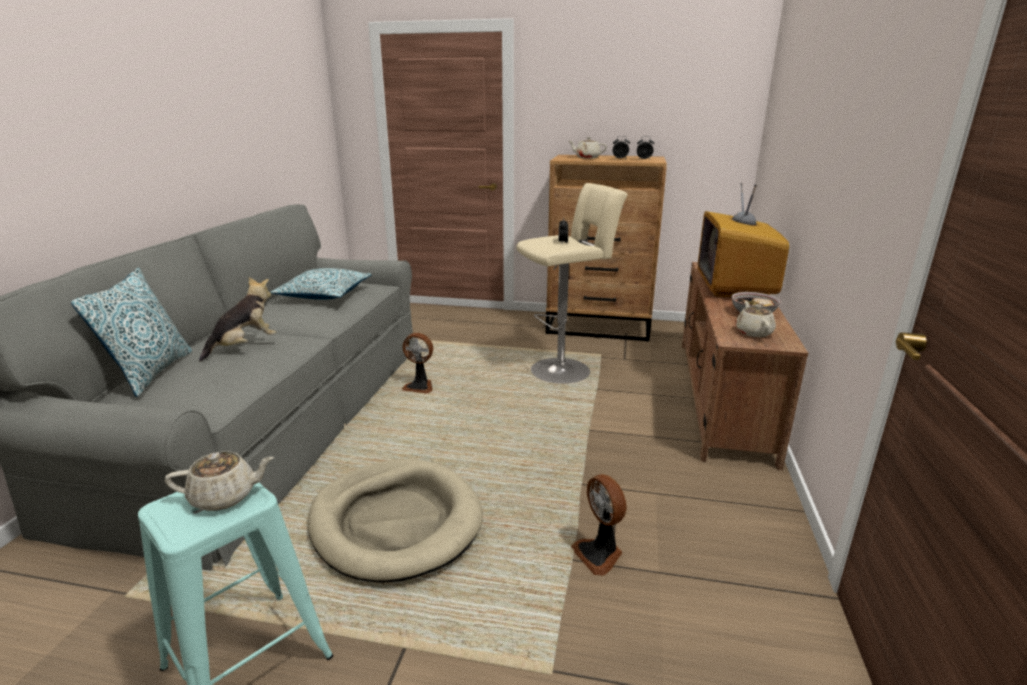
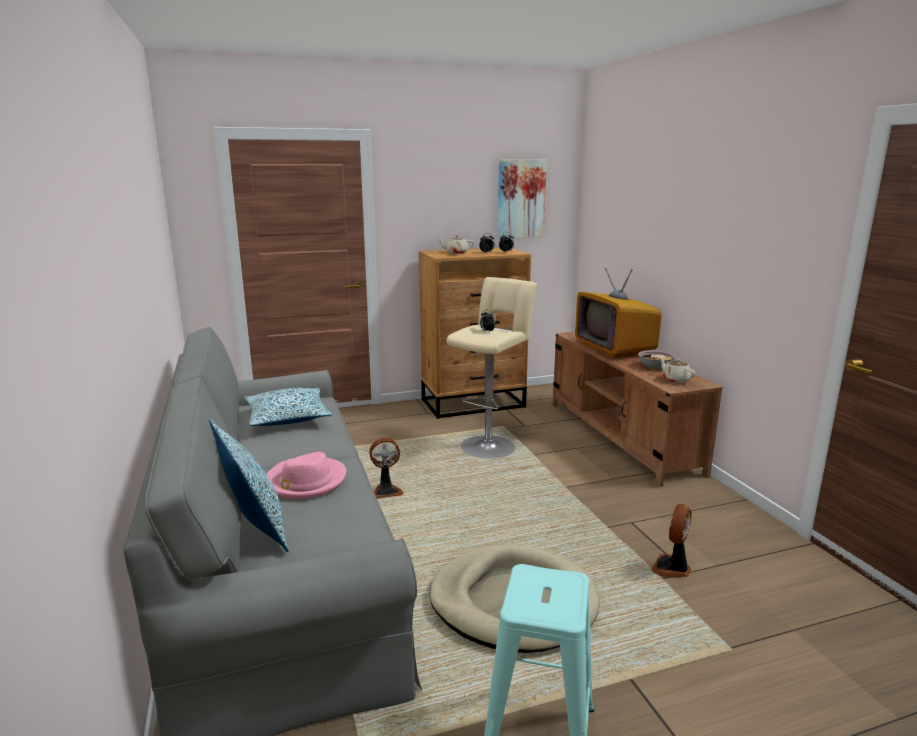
camera: 30 degrees left, 5 degrees down
beige teapot [165,451,274,511] -> none
plush toy [199,277,276,362] -> pink hat [266,452,346,499]
fan [571,474,627,576] -> fan turned 90 degrees clockwise [651,504,692,577]
none -> picture [497,159,547,239]

